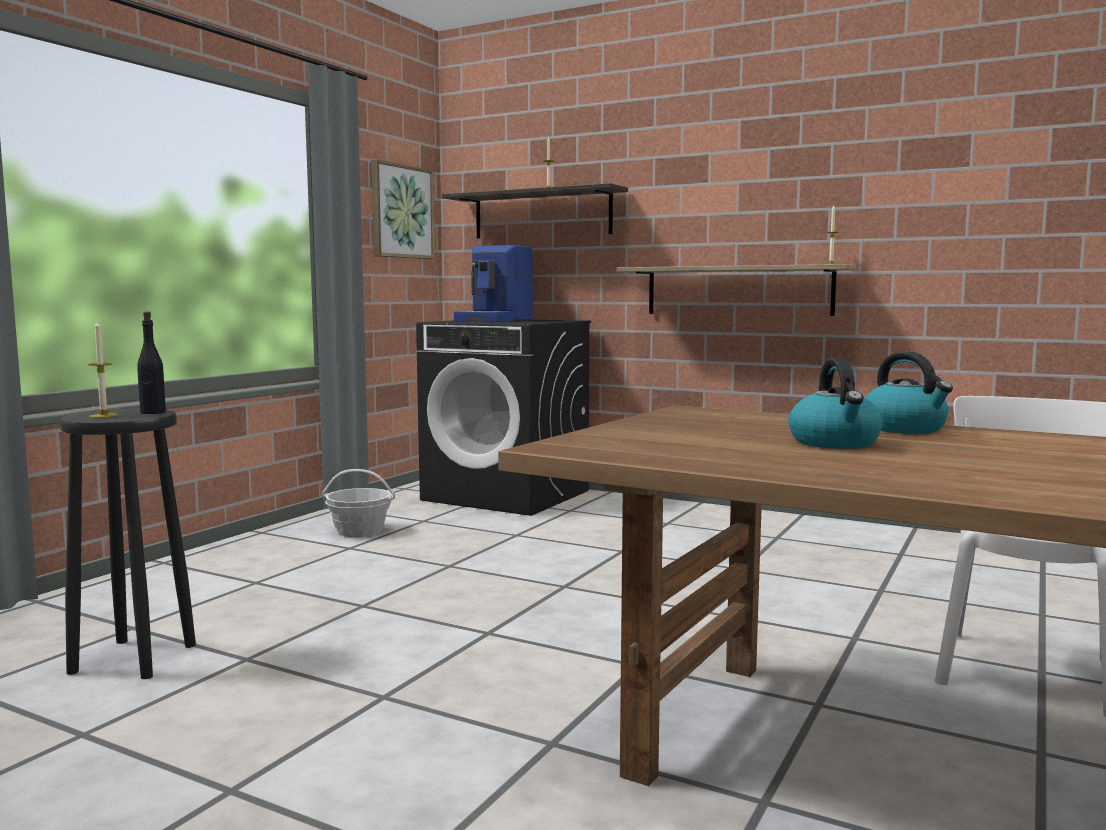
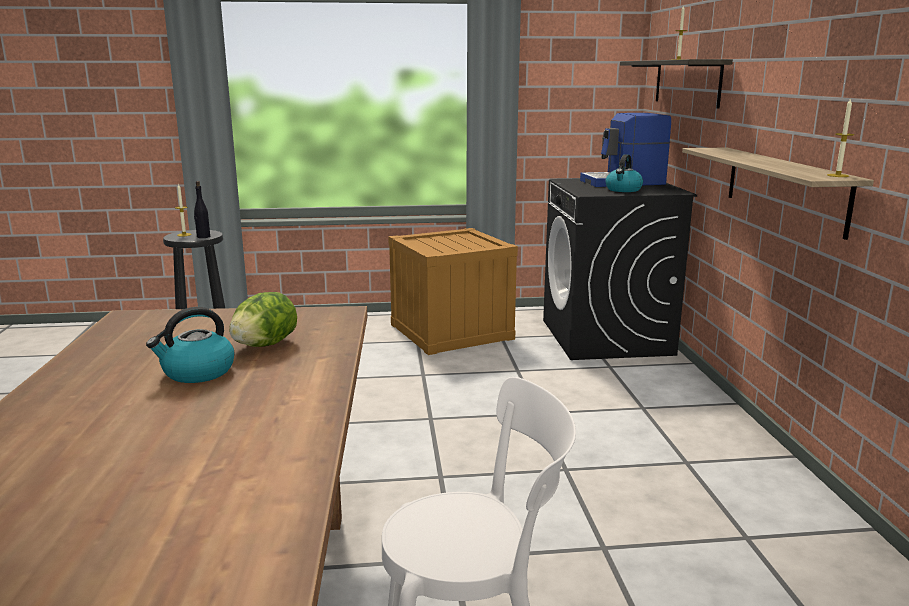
camera: 55 degrees right, 10 degrees up
basket [322,469,395,537] -> crate [388,228,518,355]
picture [371,159,435,259] -> none
kettle [865,352,953,434] -> kettle moved to [605,154,643,192]
none -> lettuce [229,292,297,347]

